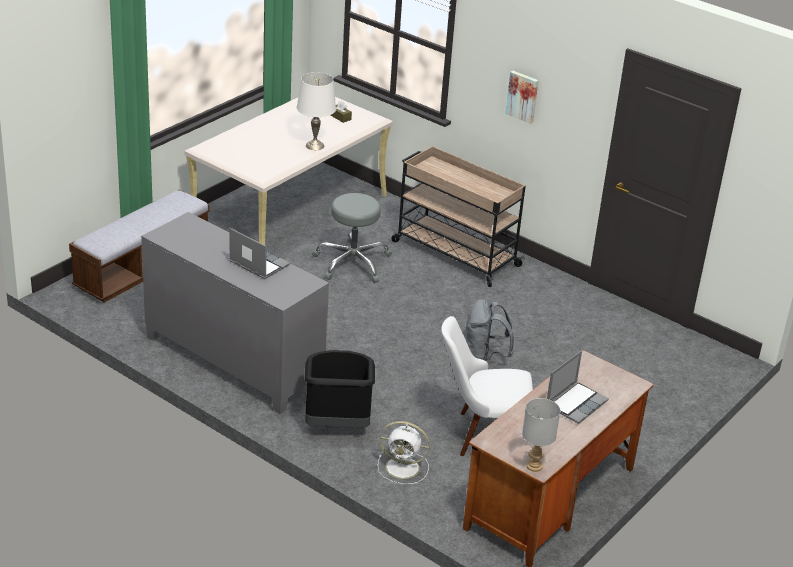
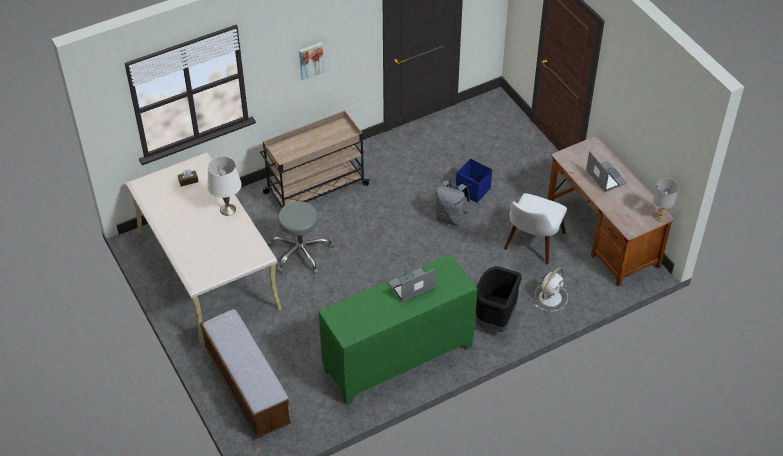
camera: 65 degrees left, 15 degrees up
grey cabinet [141,212,329,414] -> green cabinet [319,254,477,405]
none -> blue storage box [456,158,492,203]

